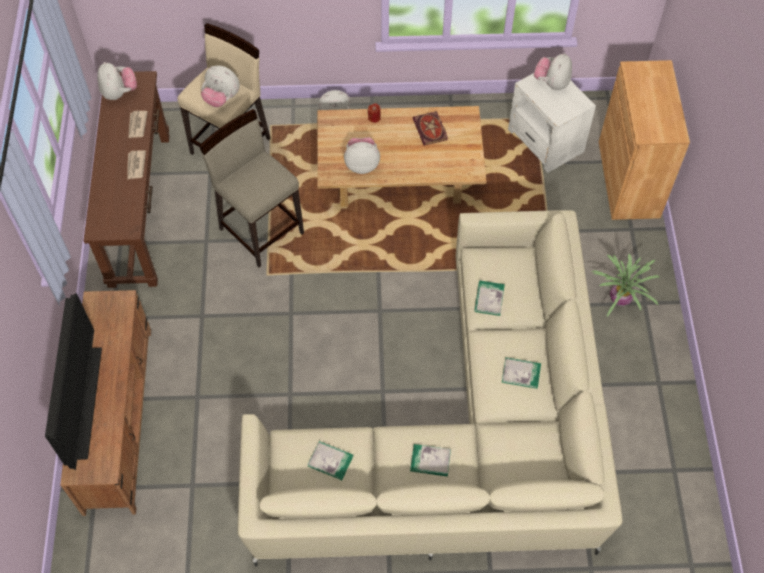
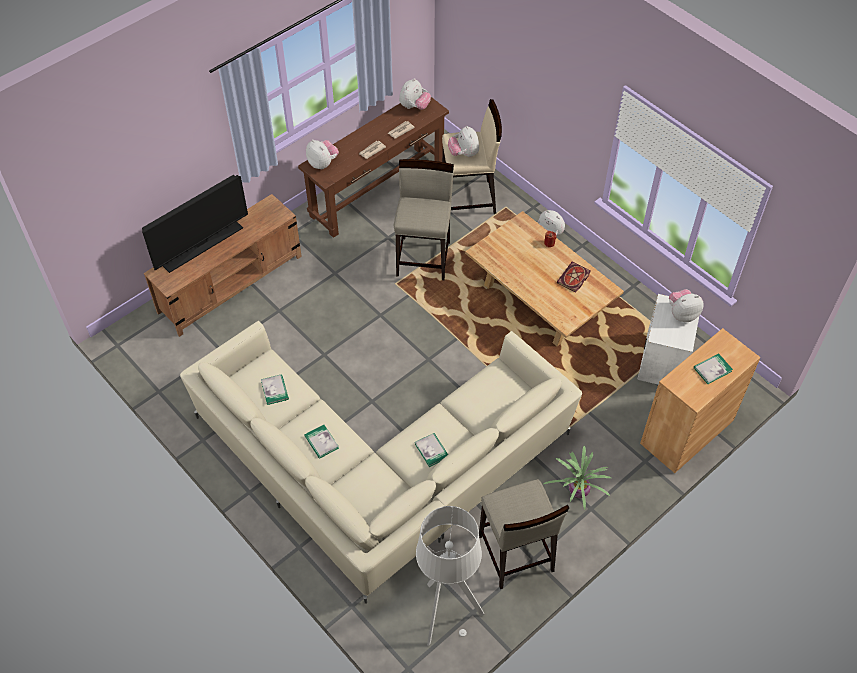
camera: 50 degrees right, 5 degrees down
plush toy [344,137,380,174] -> plush toy moved to [306,139,339,169]
book [474,281,505,316] -> book moved to [694,353,733,384]
none -> grey floor lamp [416,506,484,646]
none -> beige stool [479,479,569,589]

